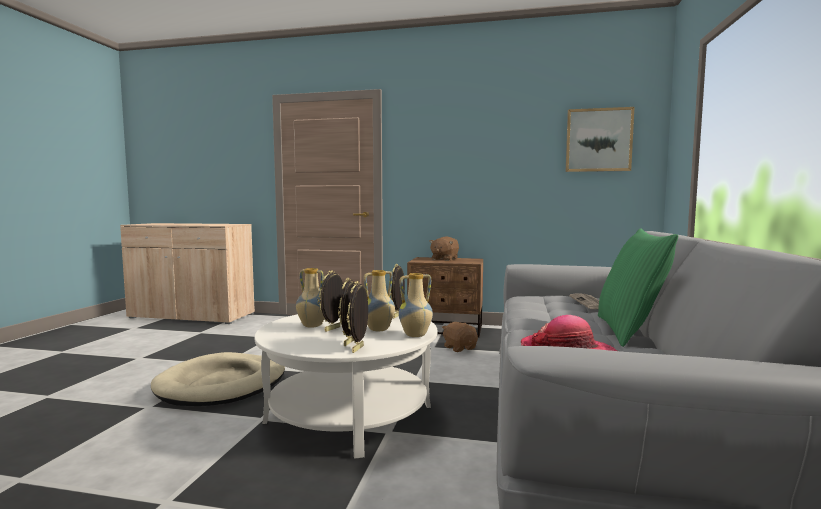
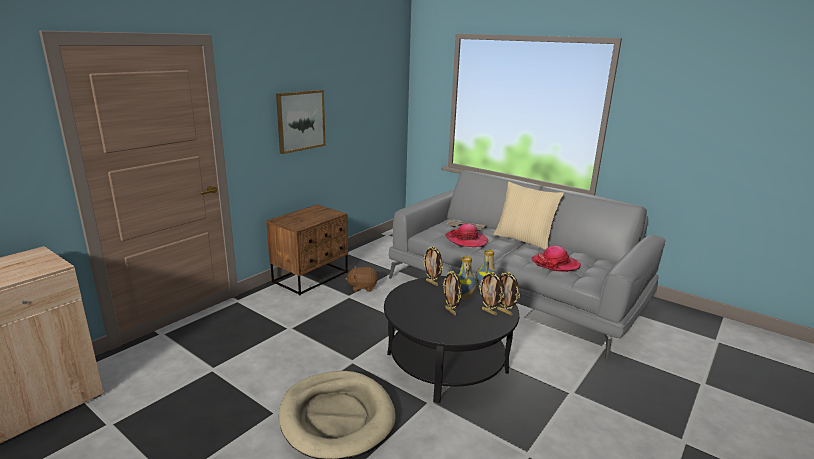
camera: 65 degrees left, 15 degrees up
white coffee table [254,311,438,459] -> black coffee table [384,276,519,403]
vase [296,268,324,328] -> none
brown plush toy [430,237,459,261] -> none
picture [566,107,634,172] -> picture moved to [276,90,326,154]
green pillow [598,228,678,347] -> beige pillow [493,181,564,250]
none -> hat [446,223,488,247]

